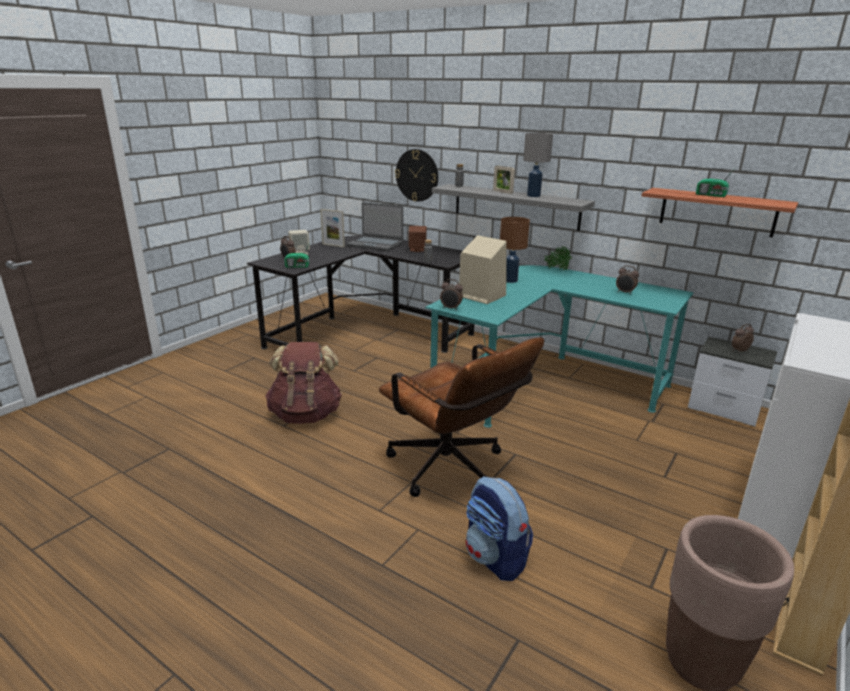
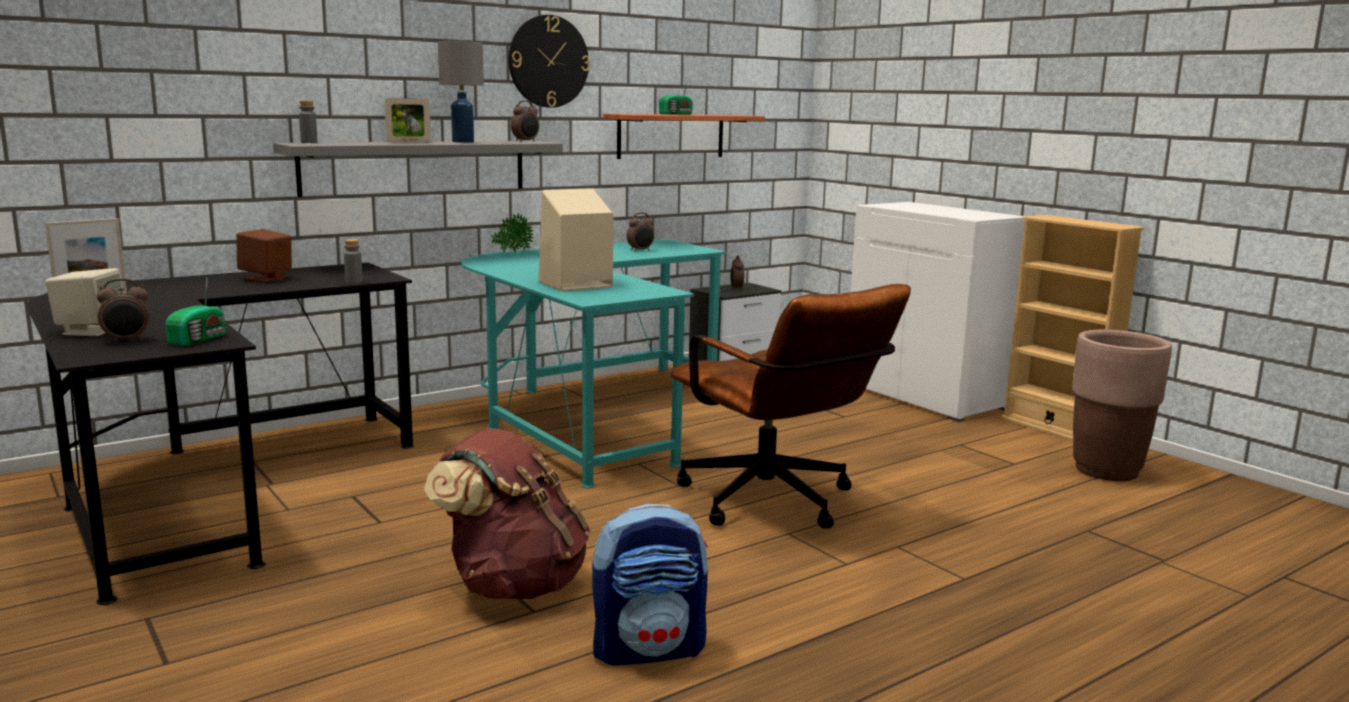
camera: 70 degrees left, 10 degrees down
laptop [347,202,403,251] -> none
brown office chair [379,337,544,497] -> brown office chair turned 75 degrees clockwise [670,284,911,528]
wall clock [395,149,438,202] -> wall clock moved to [509,15,590,108]
alarm clock [440,279,463,310] -> alarm clock moved to [511,100,539,142]
backpack [466,476,533,581] -> backpack moved to [592,503,708,665]
brown table lamp [500,217,530,283] -> none

